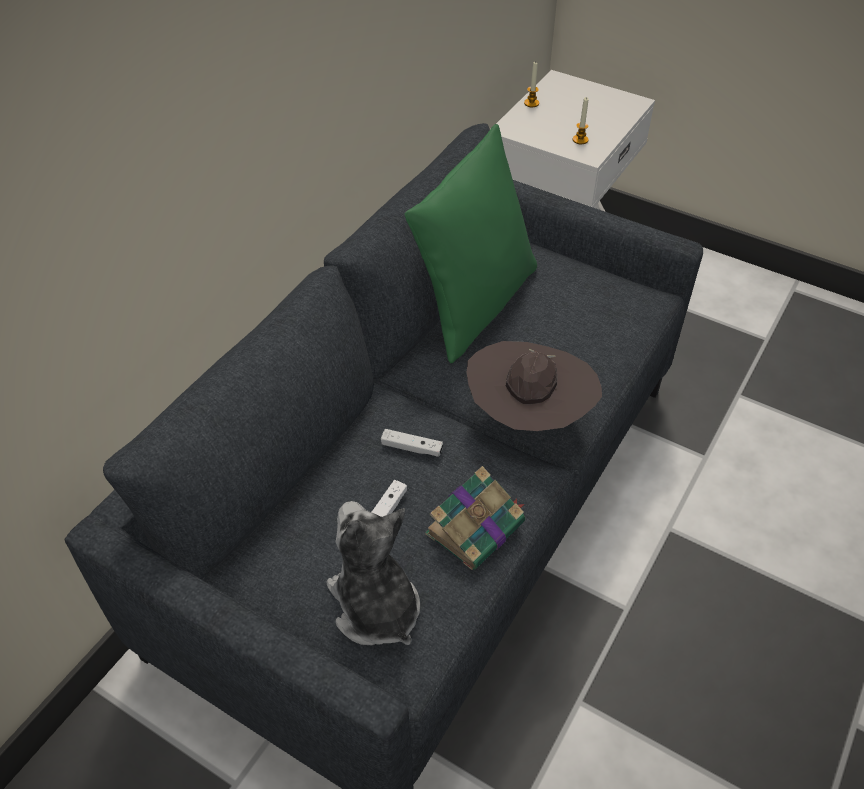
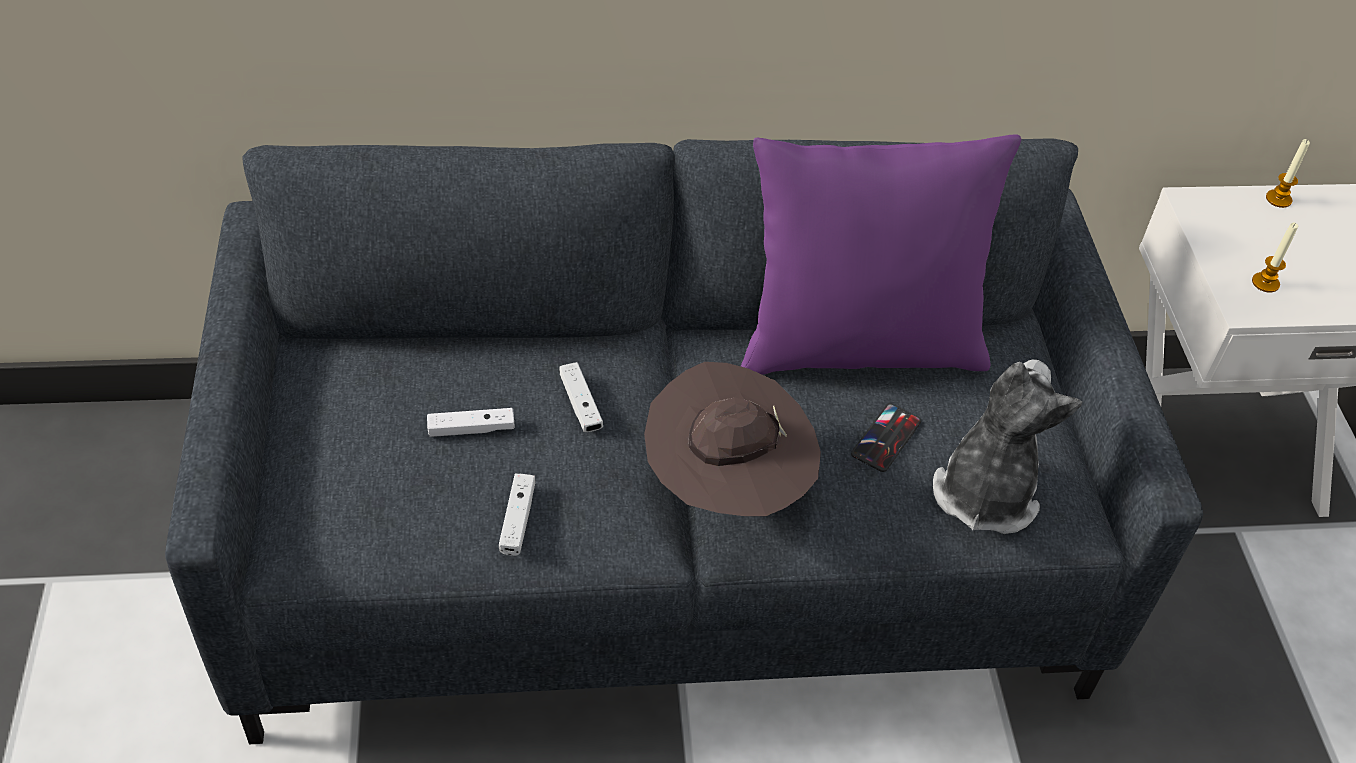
camera: 50 degrees right, 0 degrees up
plush toy [326,501,421,645] -> plush toy moved to [933,359,1082,534]
green pillow [405,124,537,363] -> purple pillow [741,134,1021,375]
book [425,466,525,570] -> white game controller [499,473,536,556]
none -> phone [851,403,921,472]

